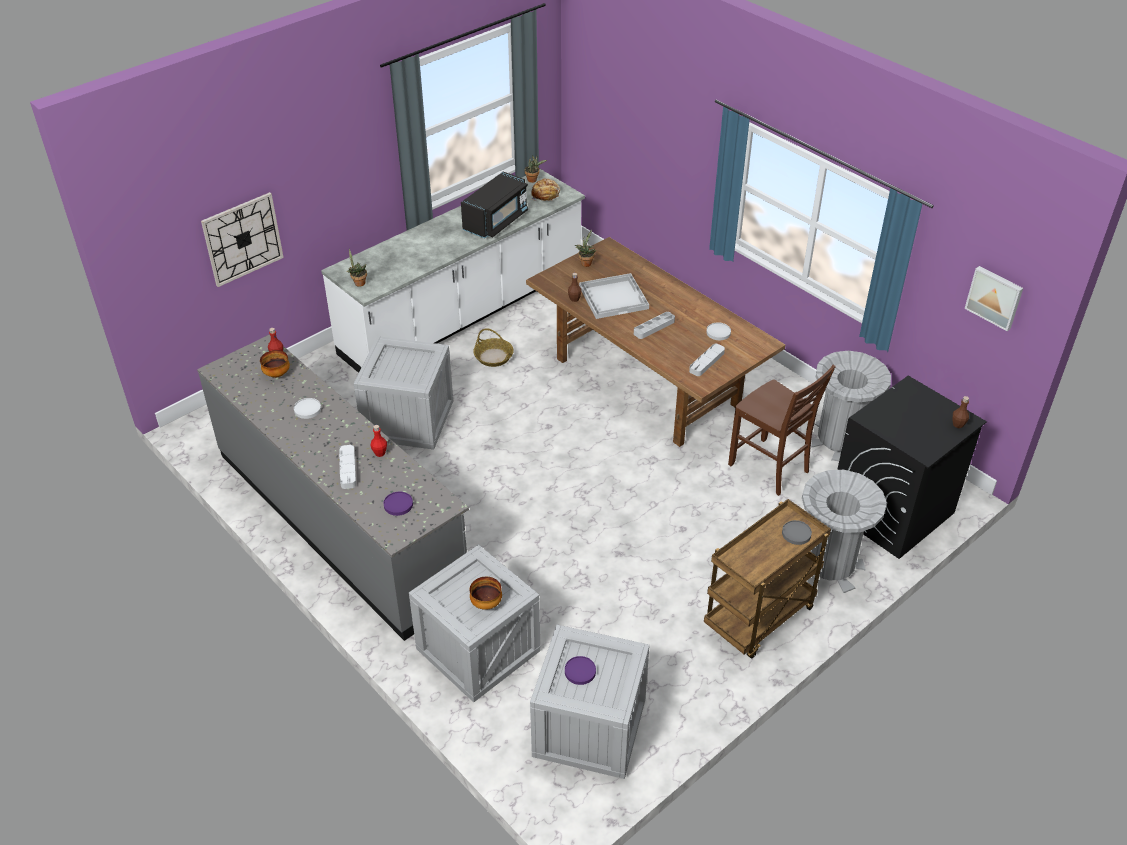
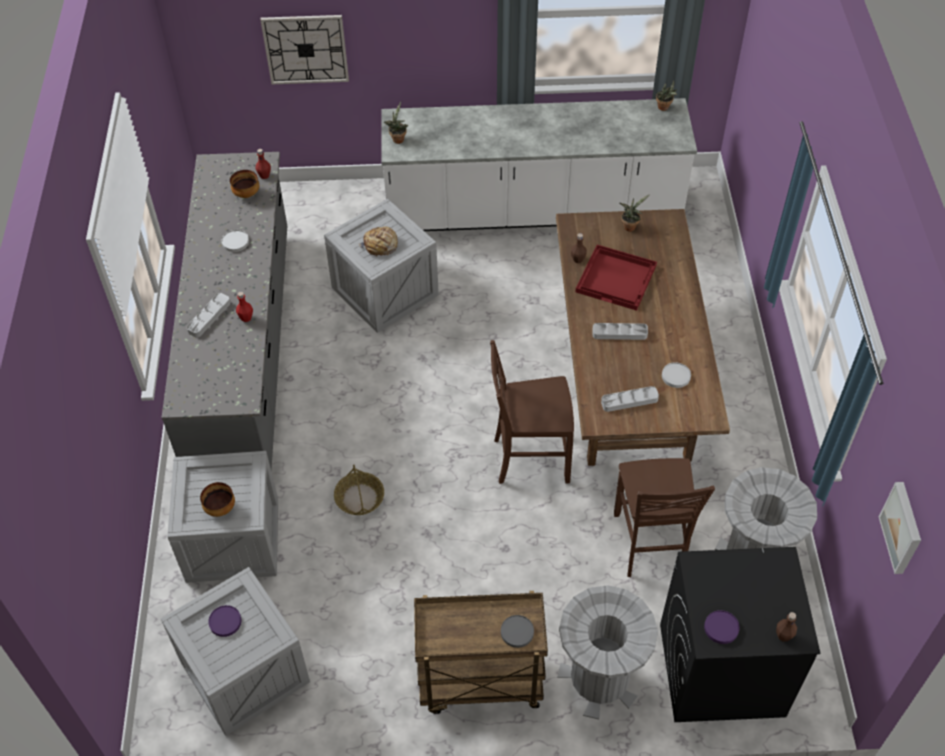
camera: 40 degrees right, 10 degrees up
purple plate [384,492,413,516] -> purple plate moved to [704,610,740,644]
black microwave [461,171,528,238] -> none
basket [473,328,514,367] -> basket moved to [334,465,384,515]
bread [531,179,560,201] -> bread moved to [359,227,398,257]
white tray [579,273,649,319] -> red tray [576,245,657,311]
none -> brown chair [490,340,574,484]

